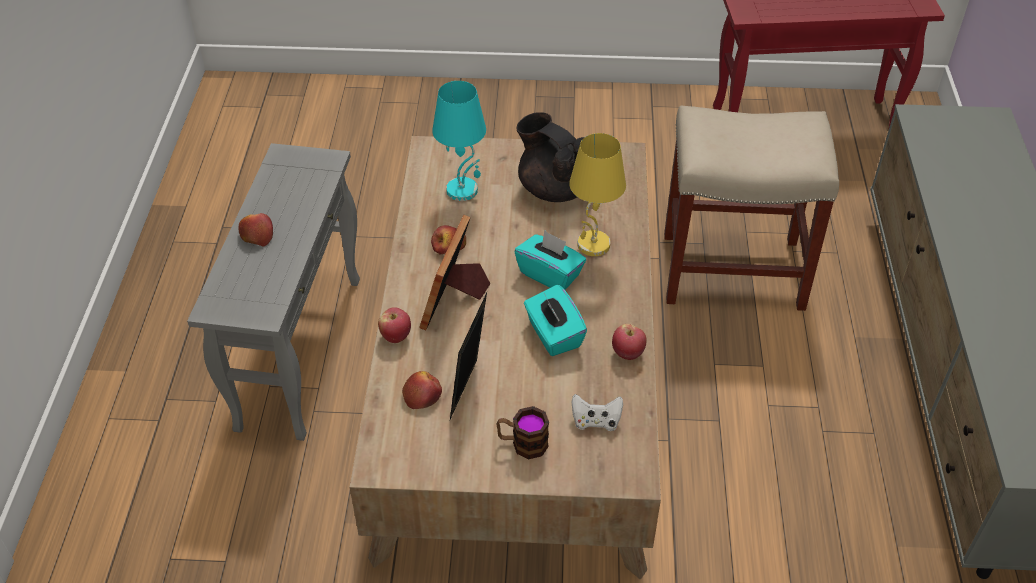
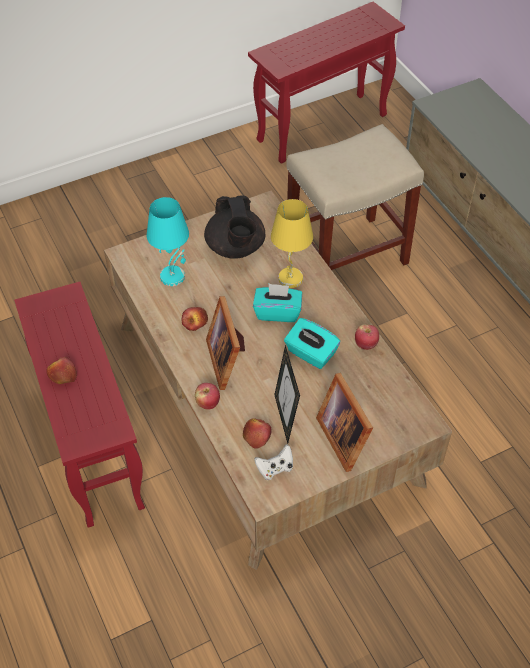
camera: 30 degrees left, 5 degrees up
grey side table [187,143,360,441] -> red side table [14,282,145,528]
mug [497,406,549,459] -> picture frame [316,373,373,472]
black teapot [516,112,584,202] -> black teapot turned 120 degrees counterclockwise [204,195,265,259]
white game controller [572,394,623,431] -> white game controller moved to [254,444,293,480]

